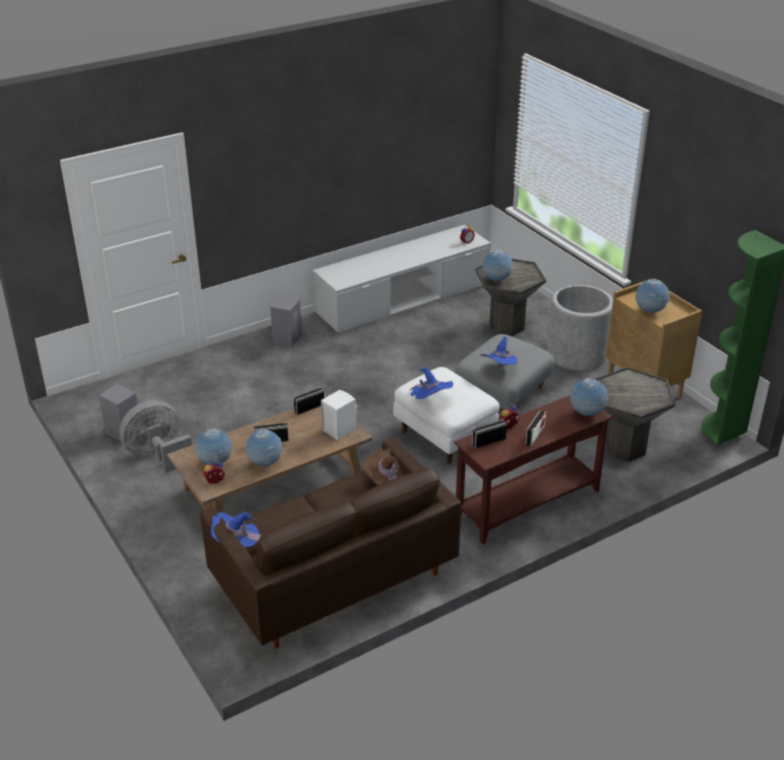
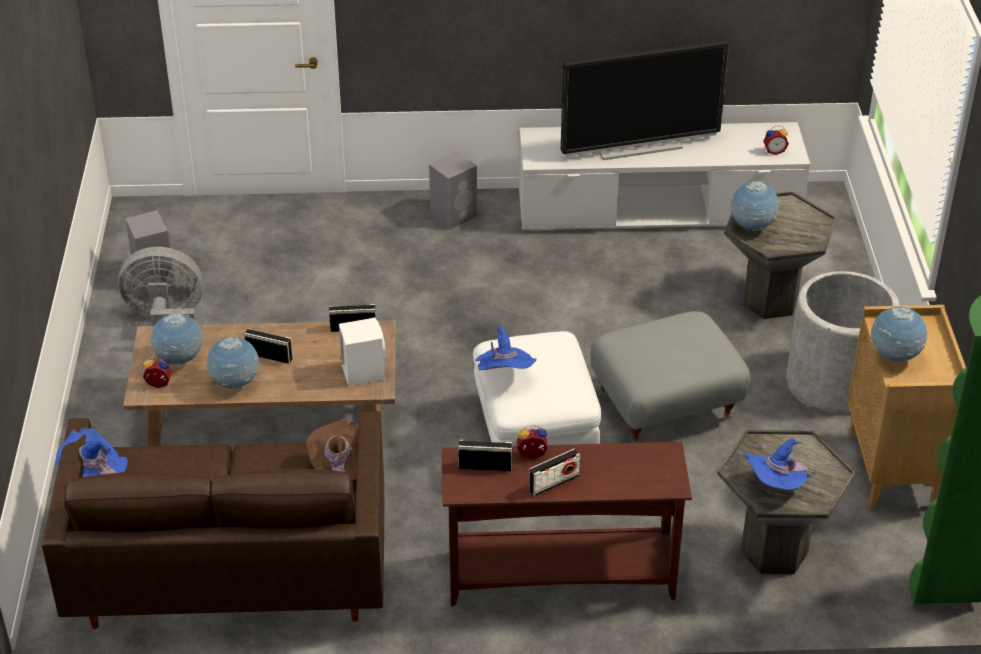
camera: 30 degrees right, 5 degrees up
blue hat [480,336,517,365] -> blue hat moved to [743,438,815,490]
globe [570,378,608,416] -> none
none -> television [561,41,729,160]

